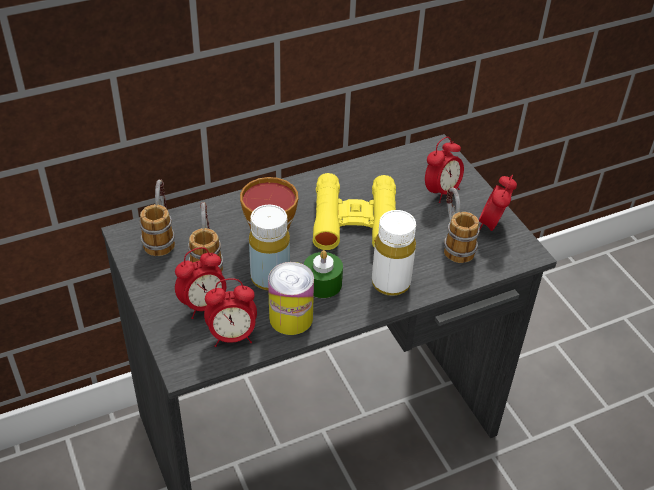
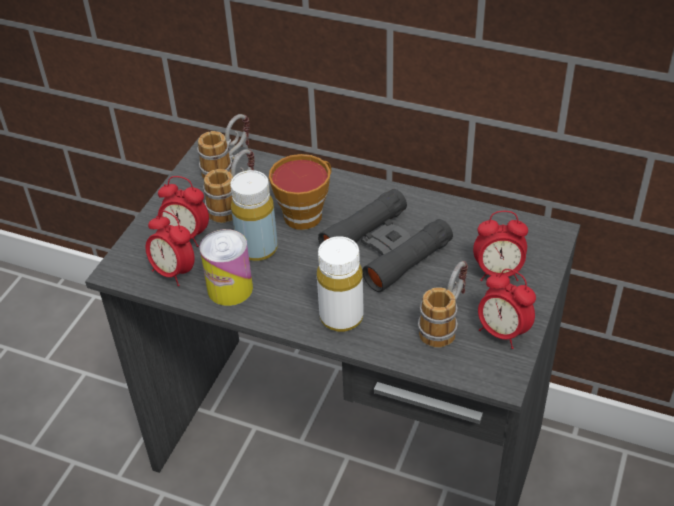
camera: 50 degrees right, 0 degrees up
green candle [304,250,343,298] -> none
yellow binoculars [313,173,396,250] -> black binoculars [318,189,453,292]
alarm clock [479,175,517,231] -> alarm clock turned 120 degrees counterclockwise [478,269,536,349]

